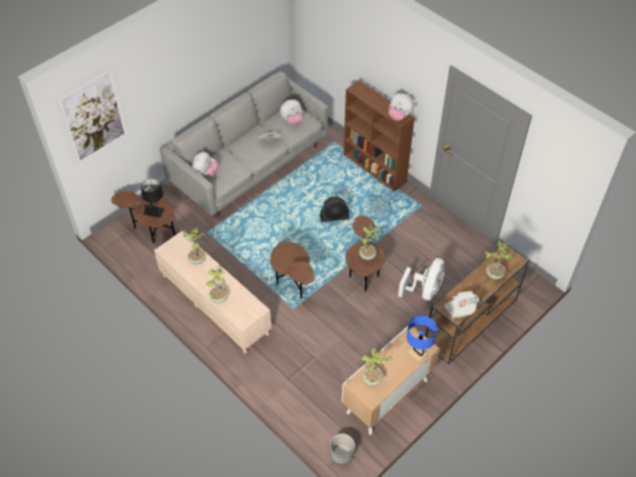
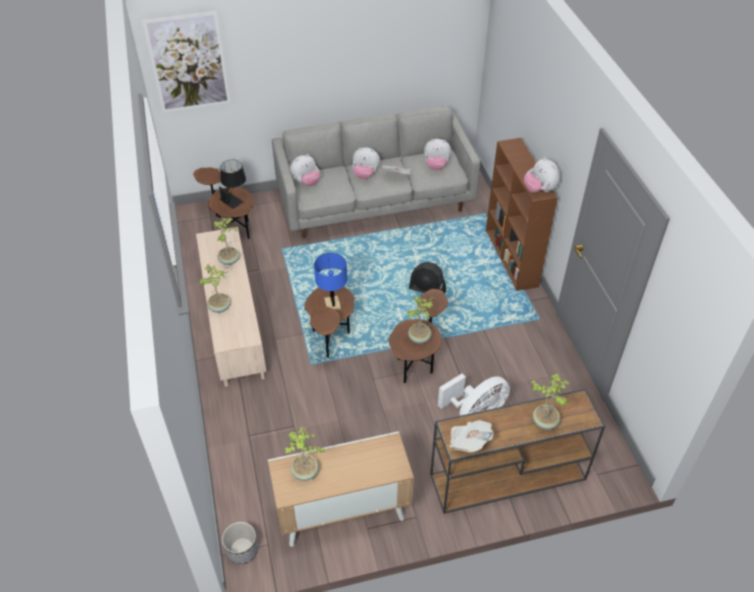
camera: 30 degrees right, 5 degrees down
blue table lamp [407,315,437,363] -> blue table lamp moved to [314,253,347,310]
none -> plush toy [352,147,380,179]

